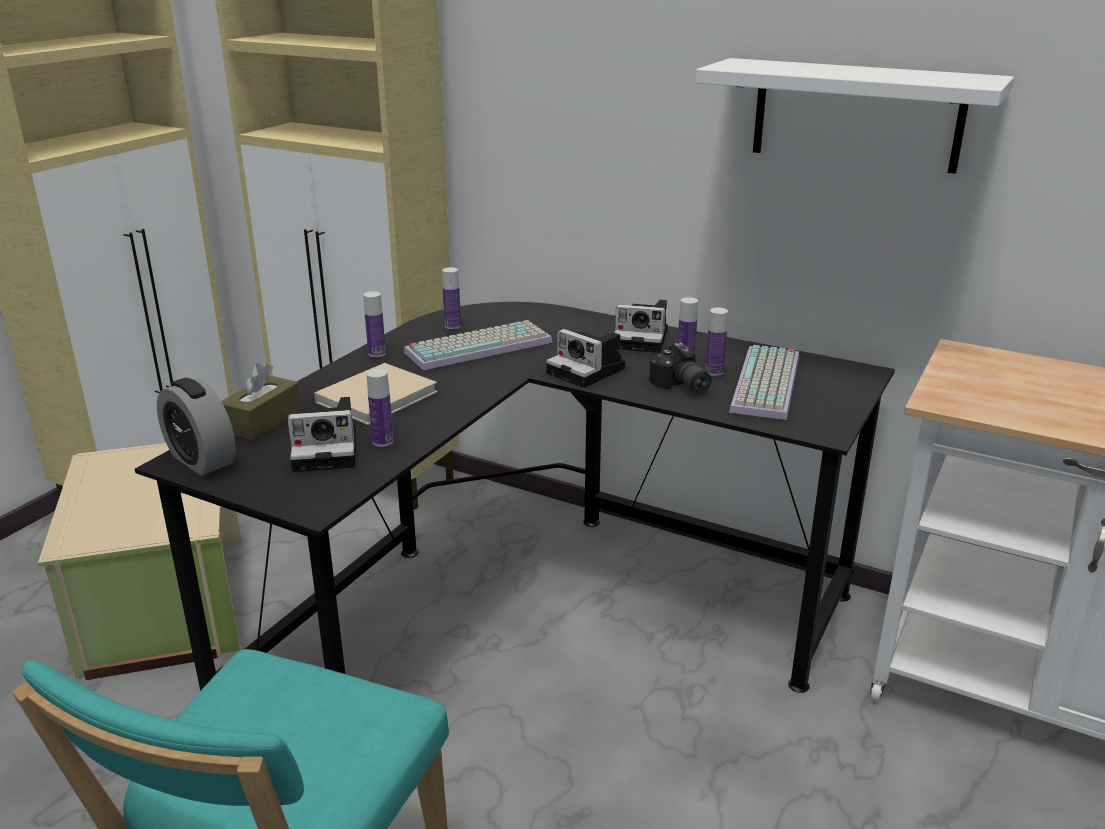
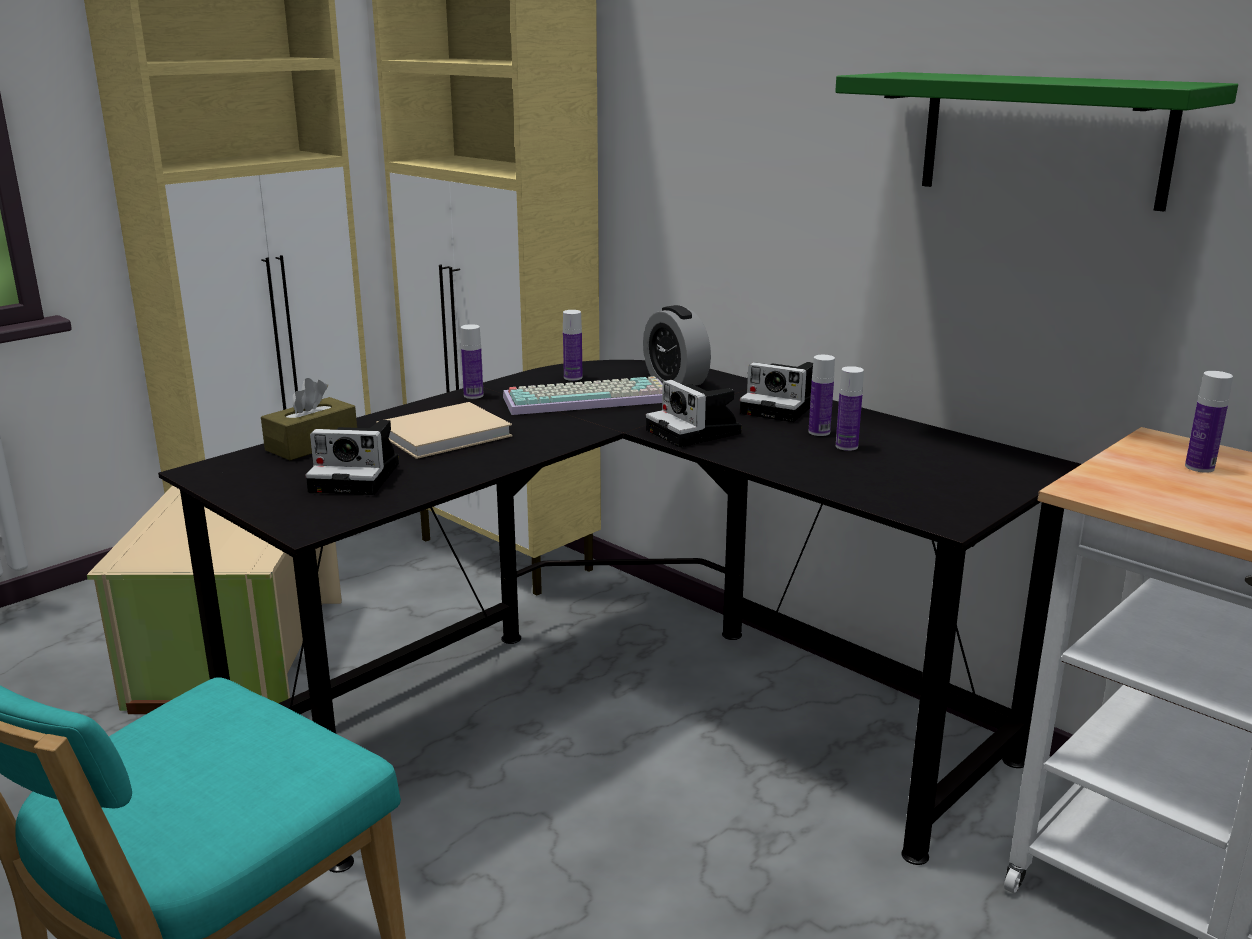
camera: 15 degrees right, 5 degrees down
alarm clock [157,378,236,476] -> alarm clock moved to [643,305,711,386]
bottle [367,369,393,447] -> bottle moved to [1185,371,1233,473]
camera [649,342,712,393] -> none
white shelf [695,58,1014,174] -> green shelf [835,72,1238,212]
keyboard [729,345,799,420] -> none

